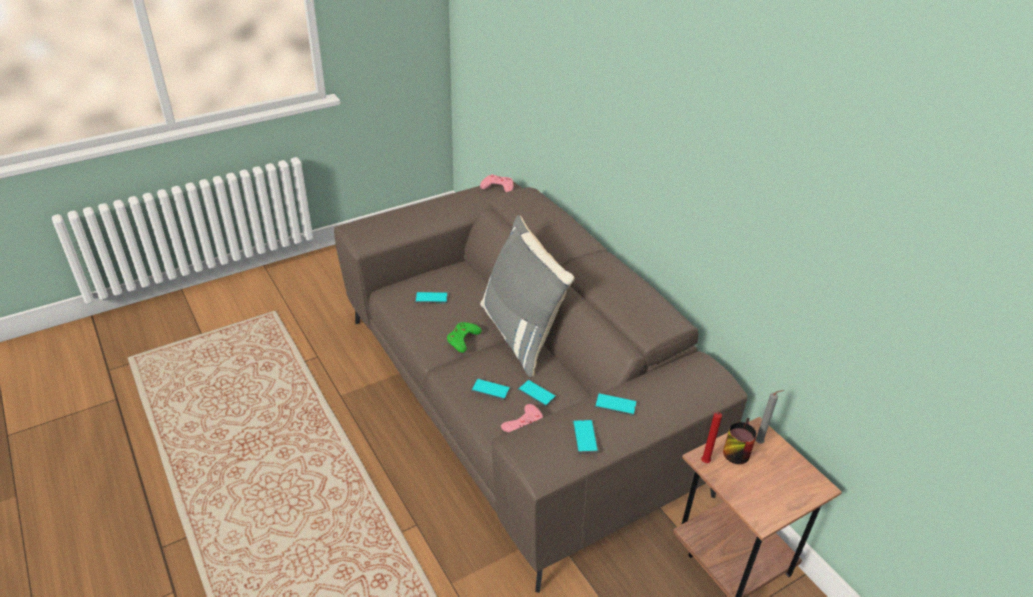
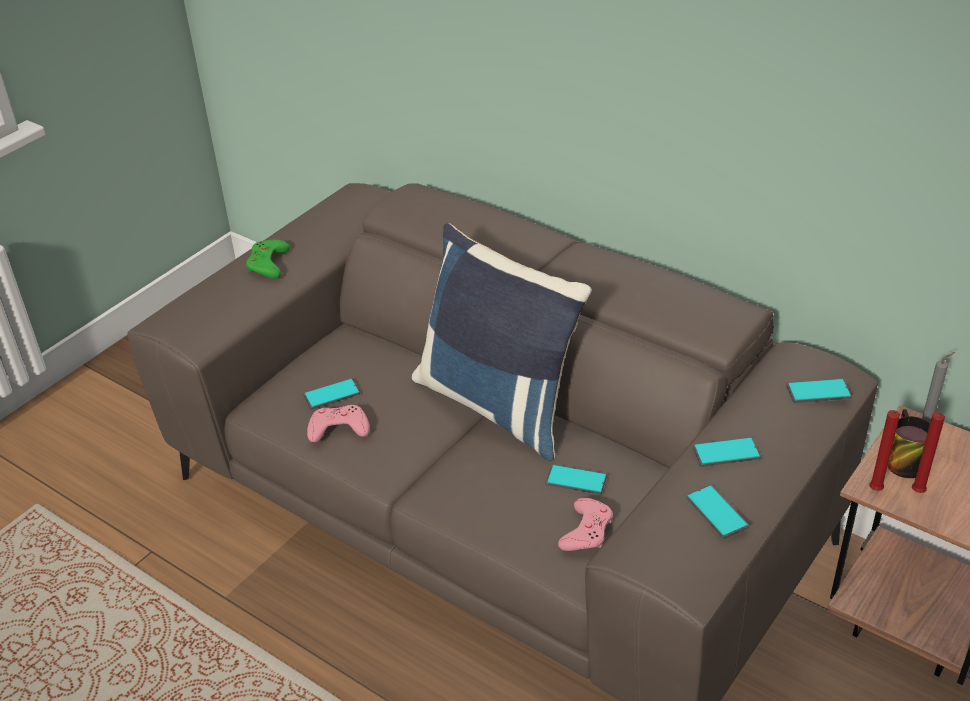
camera: 20 degrees left, 0 degrees up
green game controller [447,322,482,353] -> green game controller moved to [246,239,290,279]
phone [471,378,510,400] -> phone moved to [786,378,852,403]
pink game controller [480,174,514,192] -> pink game controller moved to [307,405,370,442]
grey pillow [480,215,574,377] -> blue pillow [412,223,592,461]
none -> red candle [912,412,945,493]

